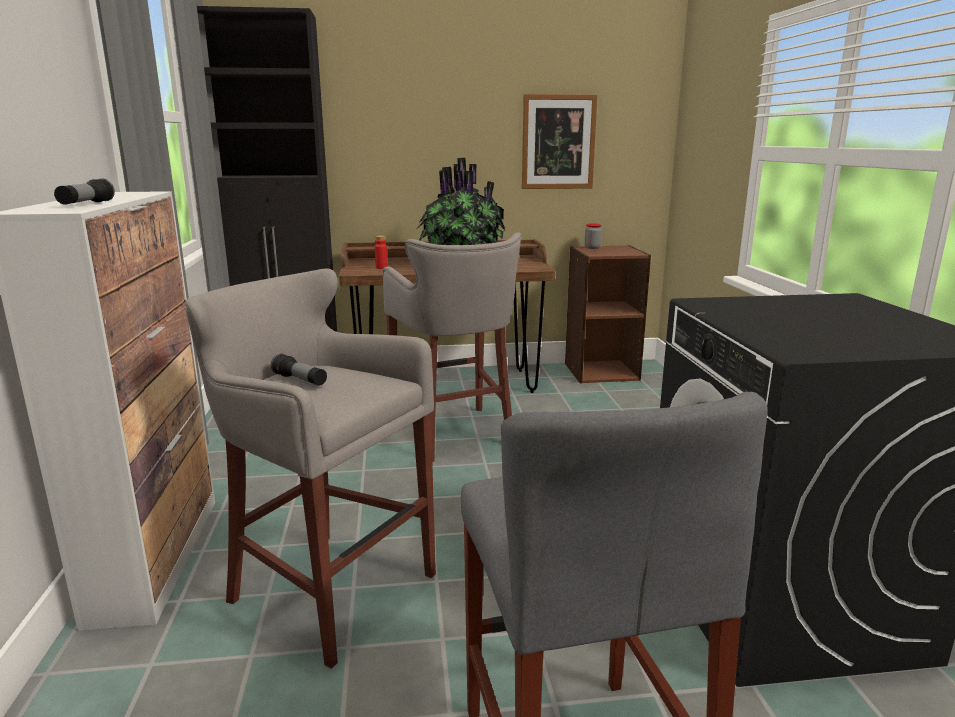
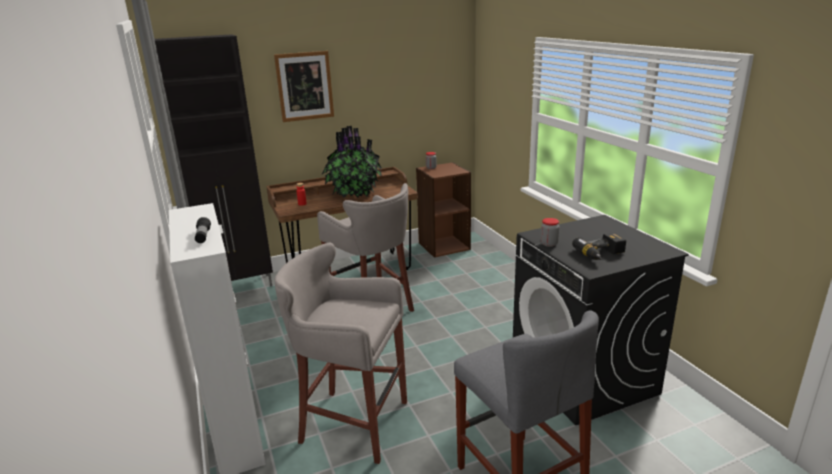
camera: 15 degrees left, 5 degrees up
flashlight [271,353,327,386] -> none
picture [522,94,597,189] -> picture moved to [274,51,334,122]
none -> jar [541,218,560,247]
none -> power drill [572,233,626,260]

